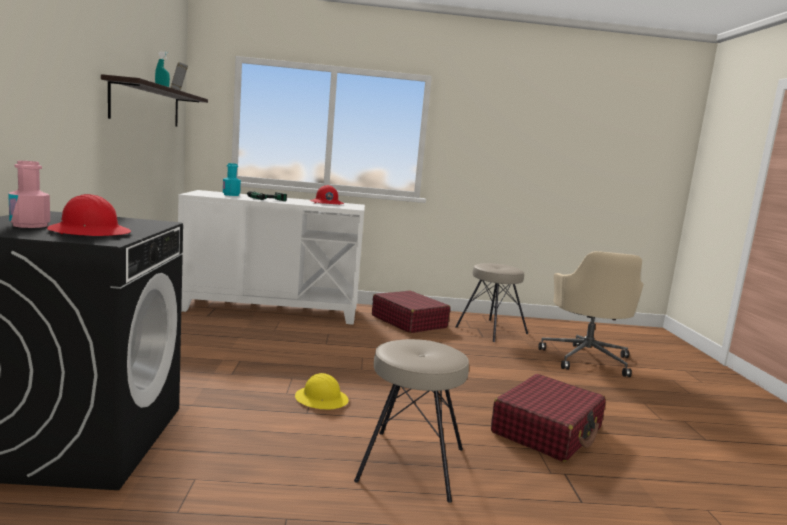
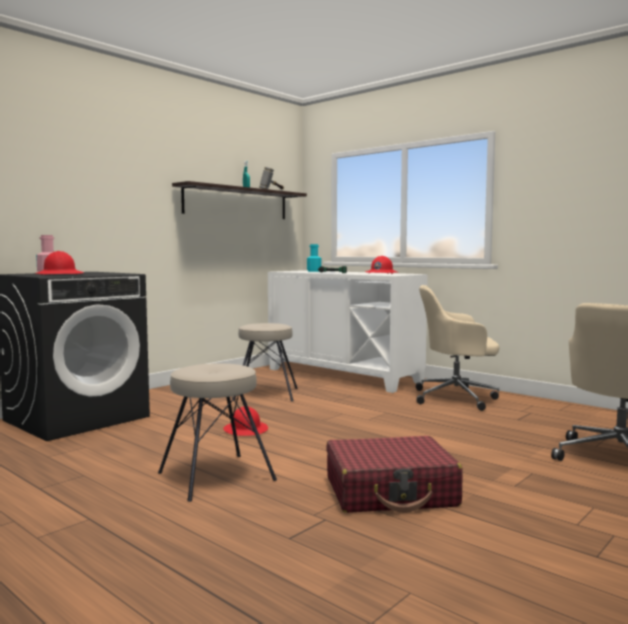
camera: 45 degrees right, 5 degrees down
yellow hard hat [295,373,349,410] -> red hard hat [223,406,268,436]
red suitcase [372,291,451,333] -> beige office chair [416,285,499,411]
beige stool [455,263,528,342] -> beige stool moved to [233,323,298,401]

